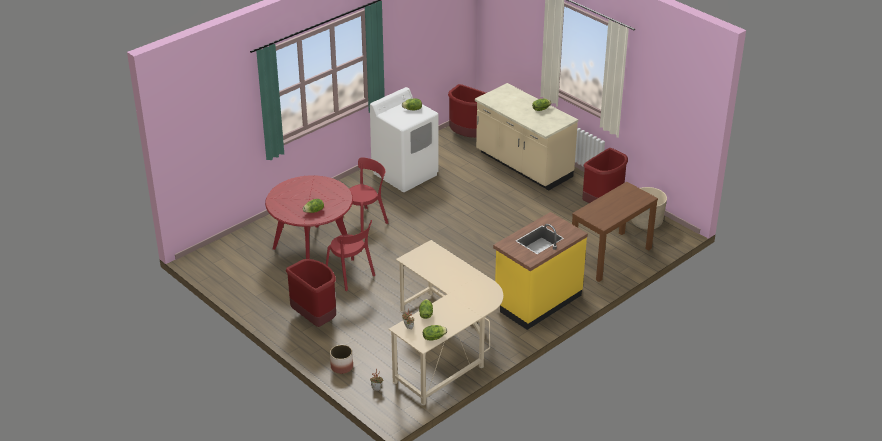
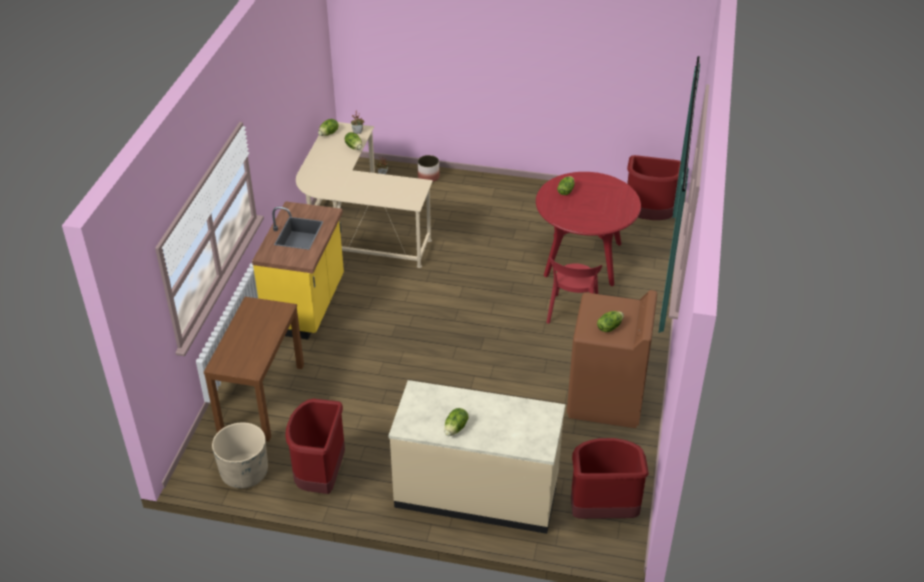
camera: 145 degrees right, 5 degrees up
red trash can [286,259,336,327] -> red trash can moved to [627,155,681,220]
red chair [326,220,375,291] -> none
white washing machine [370,87,438,192] -> brown washing machine [567,290,657,428]

